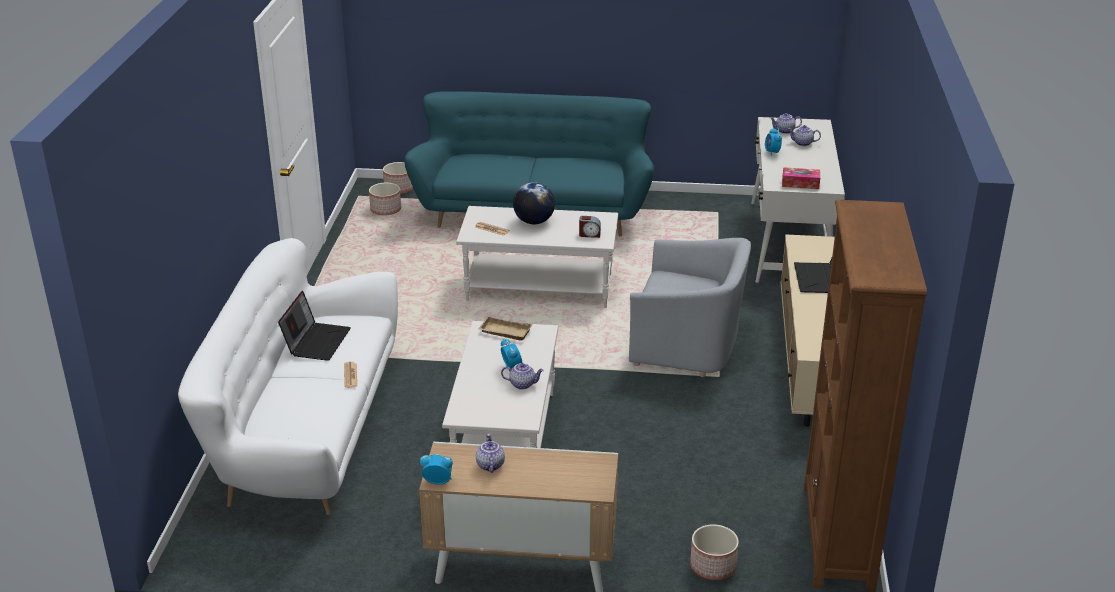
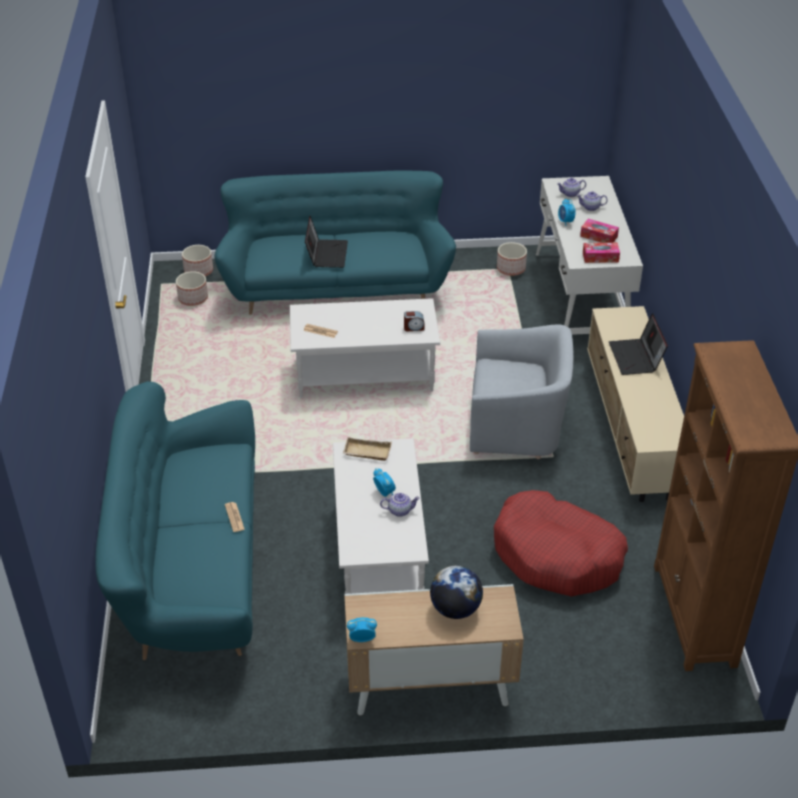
camera: 10 degrees left, 10 degrees up
white sofa [178,238,398,515] -> turquoise sofa [95,381,255,660]
laptop [278,291,351,361] -> laptop moved to [305,216,348,268]
teapot [476,434,505,473] -> none
globe [513,182,555,224] -> globe moved to [430,566,483,619]
planter [690,524,739,580] -> planter moved to [497,242,527,276]
none -> red dog bed [494,490,628,597]
none -> tissue box [580,219,619,243]

